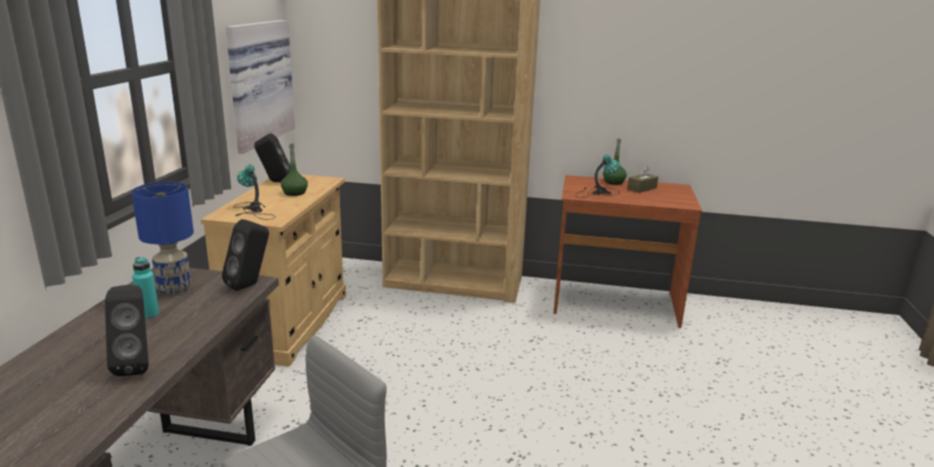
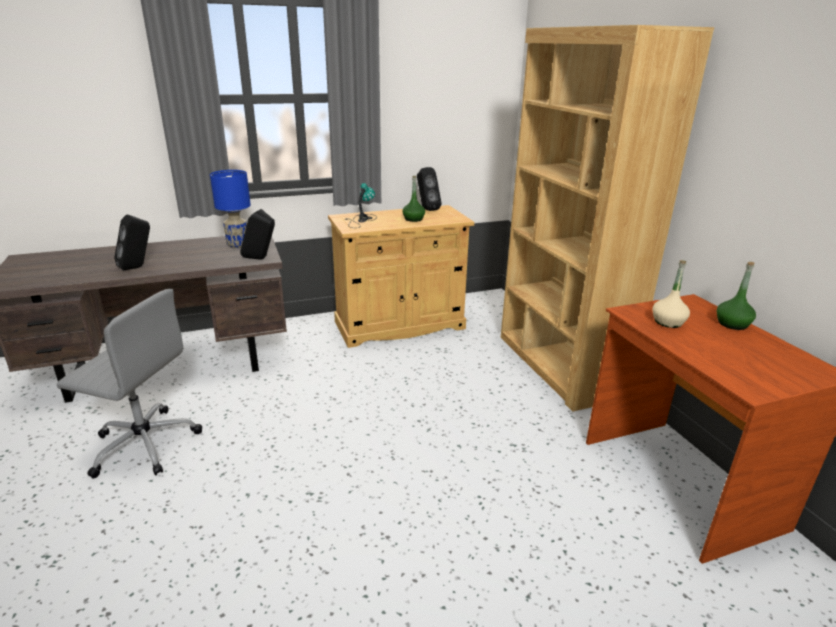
camera: 60 degrees right, 5 degrees up
turquoise bottle [132,257,159,320] -> none
picture [226,20,295,154] -> none
table lamp [575,154,620,198] -> beige bottle [652,260,690,328]
brown tissue box [627,166,658,193] -> none

